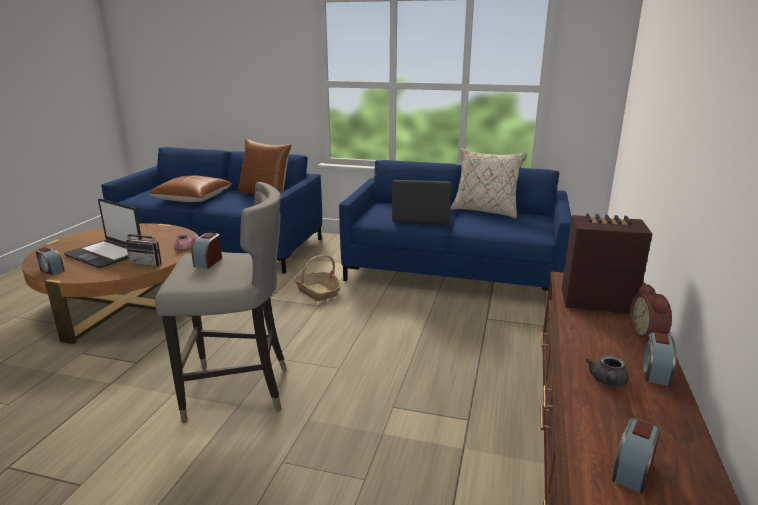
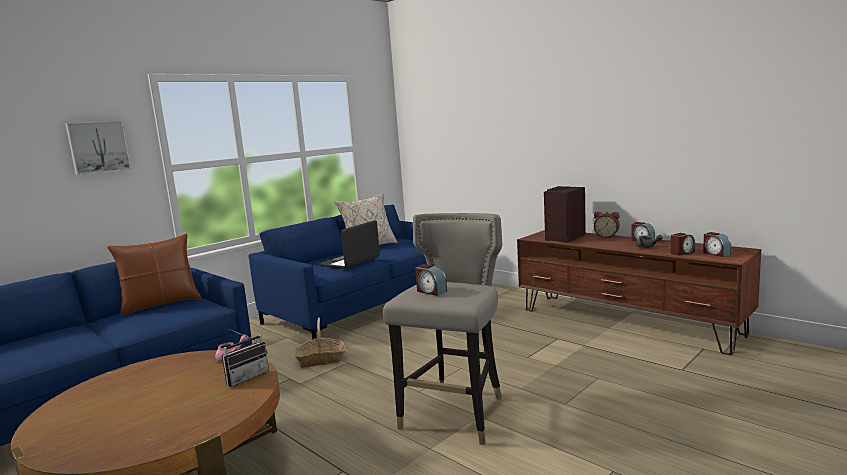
camera: 60 degrees left, 10 degrees down
alarm clock [36,247,65,275] -> alarm clock moved to [671,233,695,256]
laptop [64,199,142,268] -> none
brown pillow [149,175,232,202] -> none
none -> picture [65,121,132,175]

